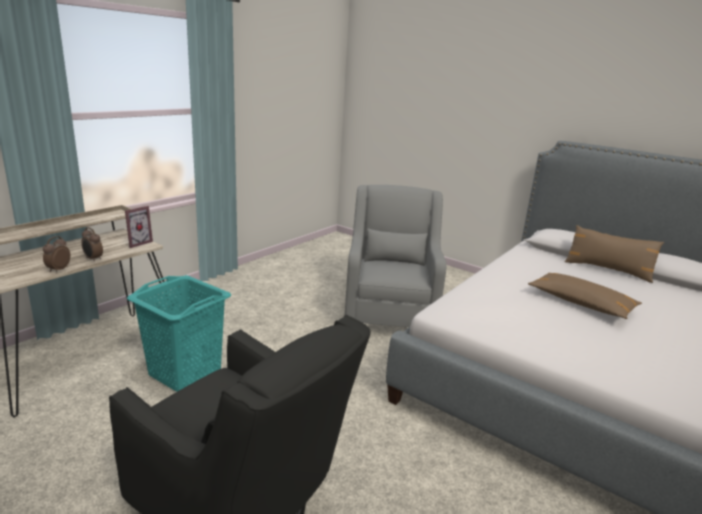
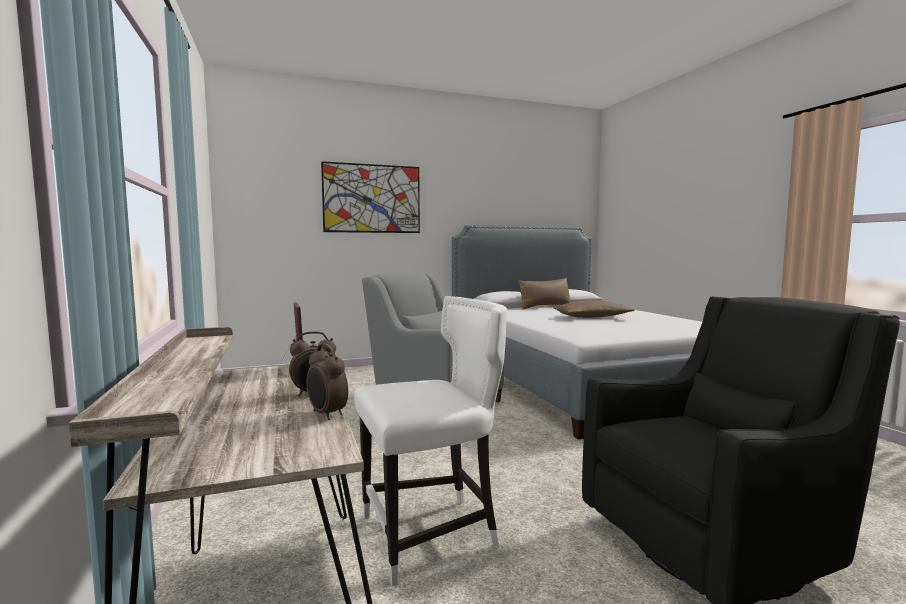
camera: 55 degrees left, 15 degrees down
turquoise laundry basket [127,275,231,392] -> white chair [354,296,507,586]
none -> picture [321,161,420,233]

